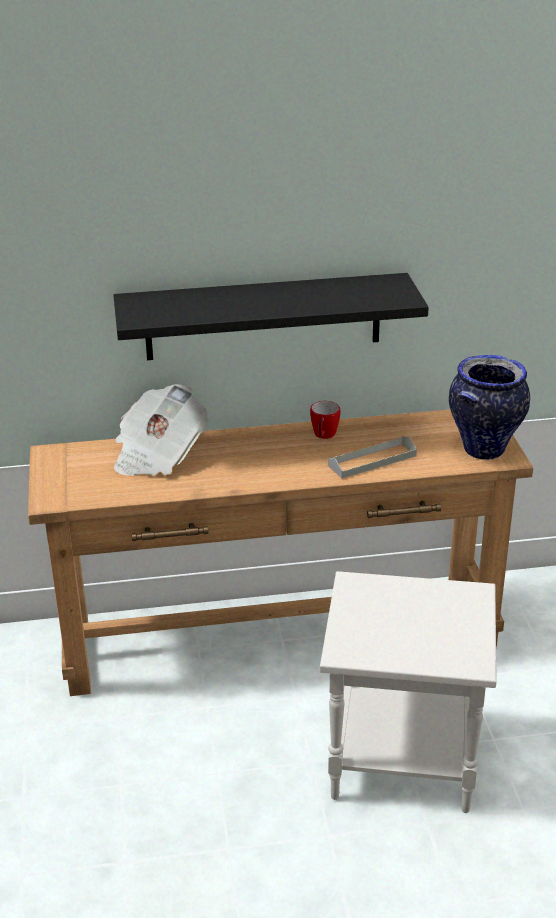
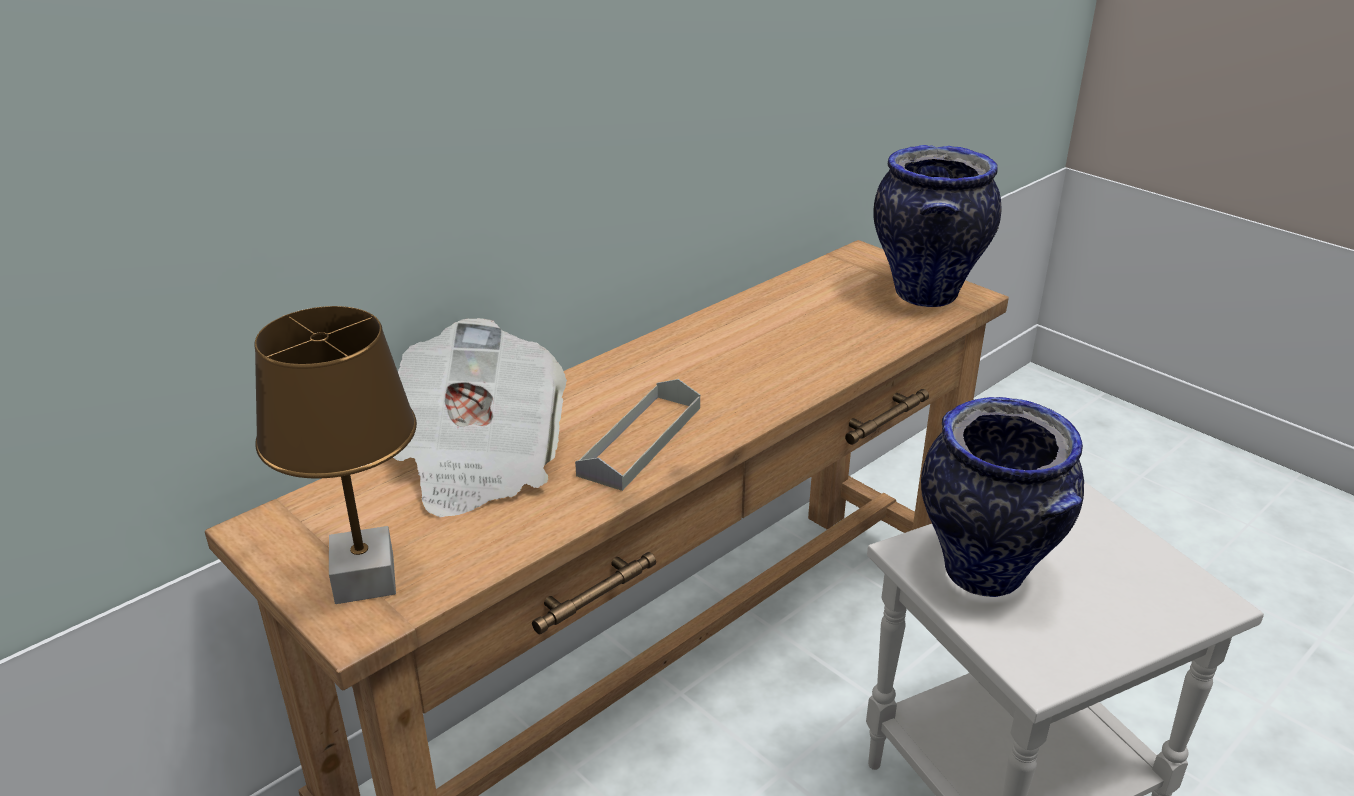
camera: 35 degrees left, 0 degrees up
black shelf [113,273,429,360] -> none
mug [310,401,340,439] -> none
grey tray [328,436,417,479] -> grey tray moved to [575,379,700,491]
none -> brown table lamp [254,306,417,604]
none -> vase [921,397,1084,597]

